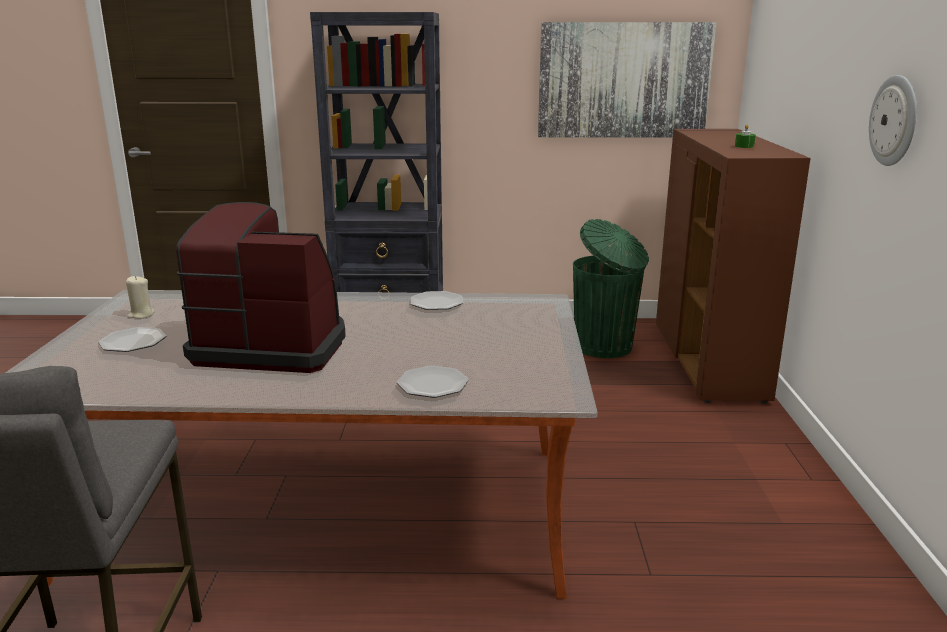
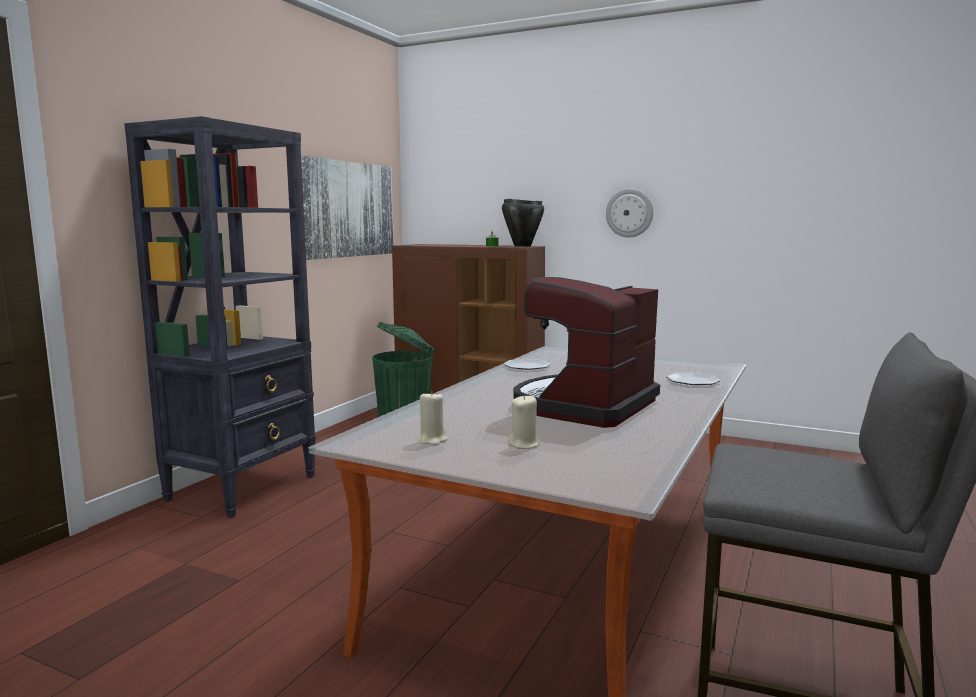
camera: 65 degrees left, 10 degrees down
plate [98,327,166,352] -> beige candle [508,394,540,449]
none -> black cooking pot [502,199,544,247]

